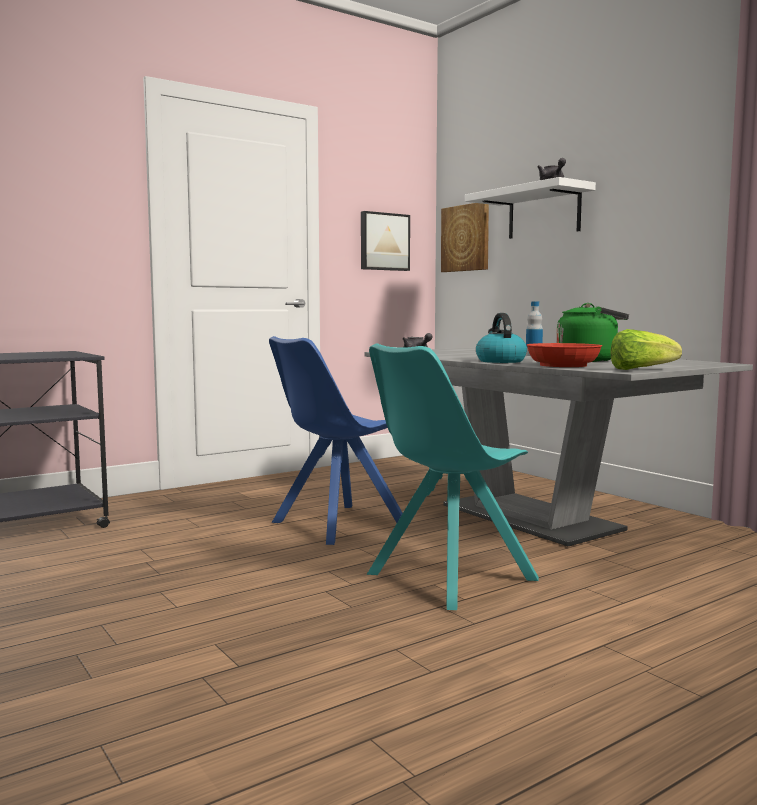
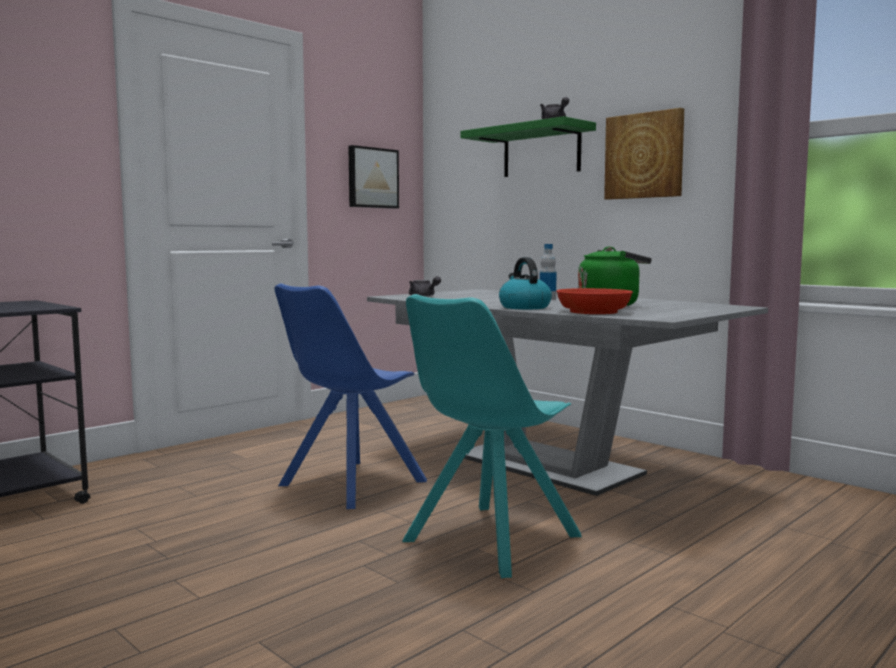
camera: 10 degrees left, 0 degrees up
picture [441,203,489,272] -> picture moved to [604,108,684,200]
white shelf [465,177,596,239] -> green shelf [461,116,596,177]
lettuce [611,329,682,370] -> none

